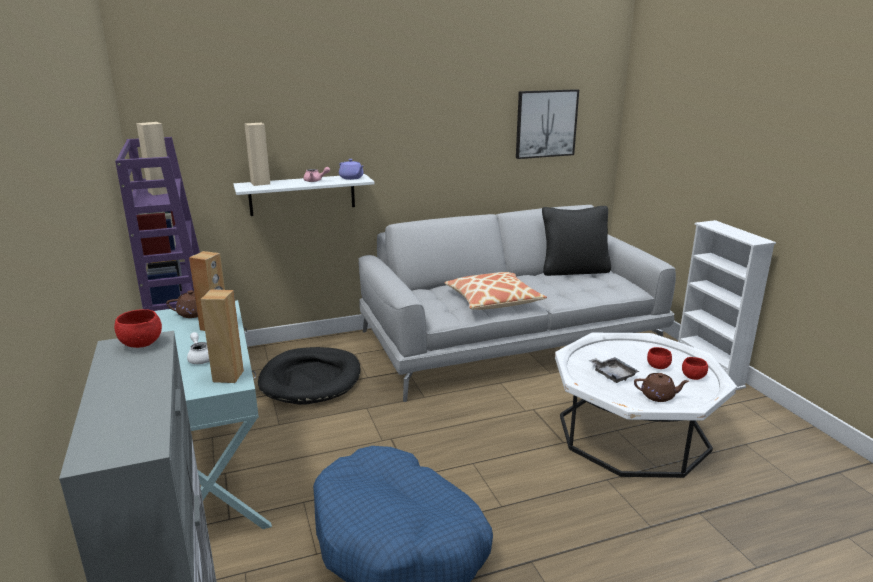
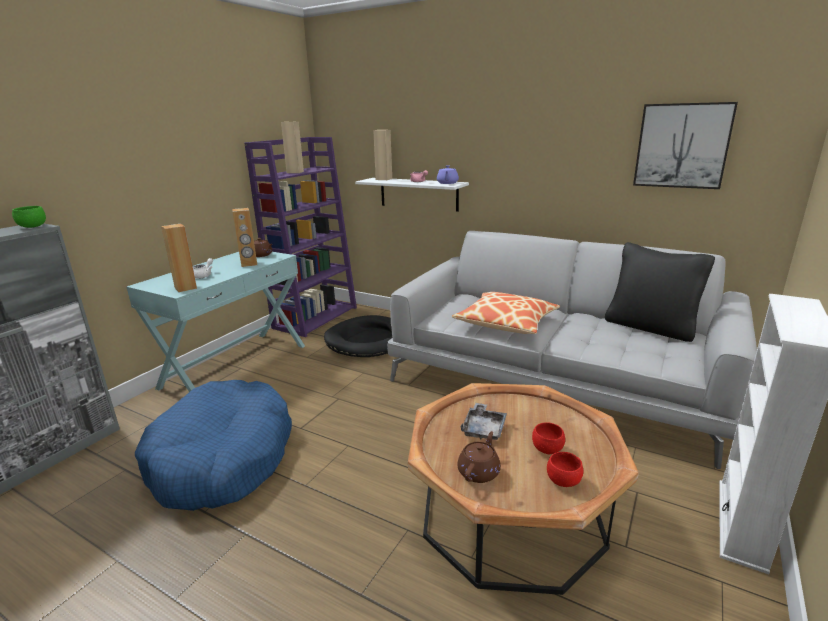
camera: 50 degrees right, 0 degrees up
red bowl [114,309,162,348] -> green bowl [12,206,46,228]
white coffee table [555,333,737,478] -> brown coffee table [408,383,639,595]
brown teapot [634,373,689,402] -> brown teapot turned 120 degrees counterclockwise [458,431,501,483]

